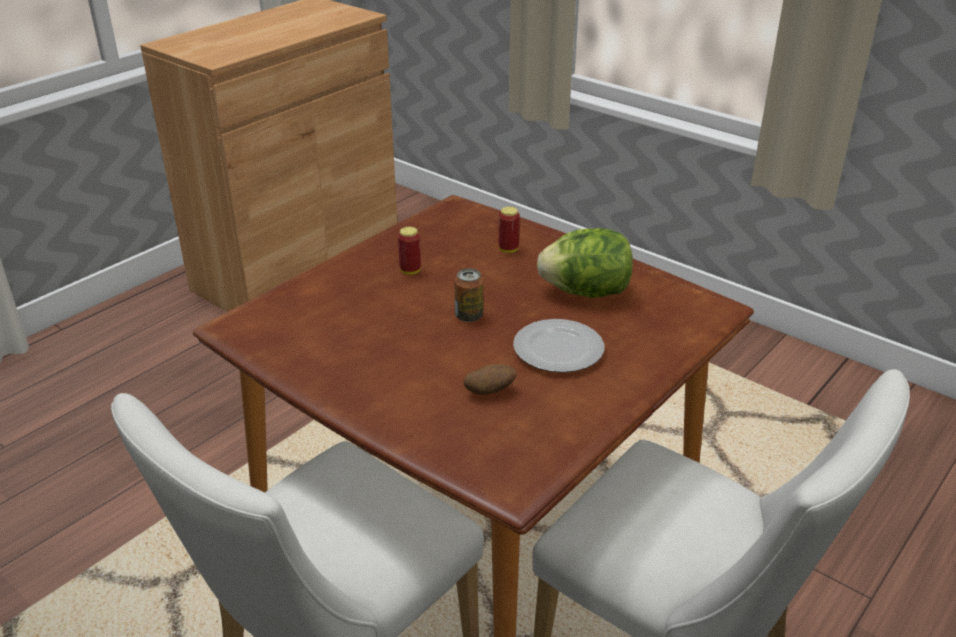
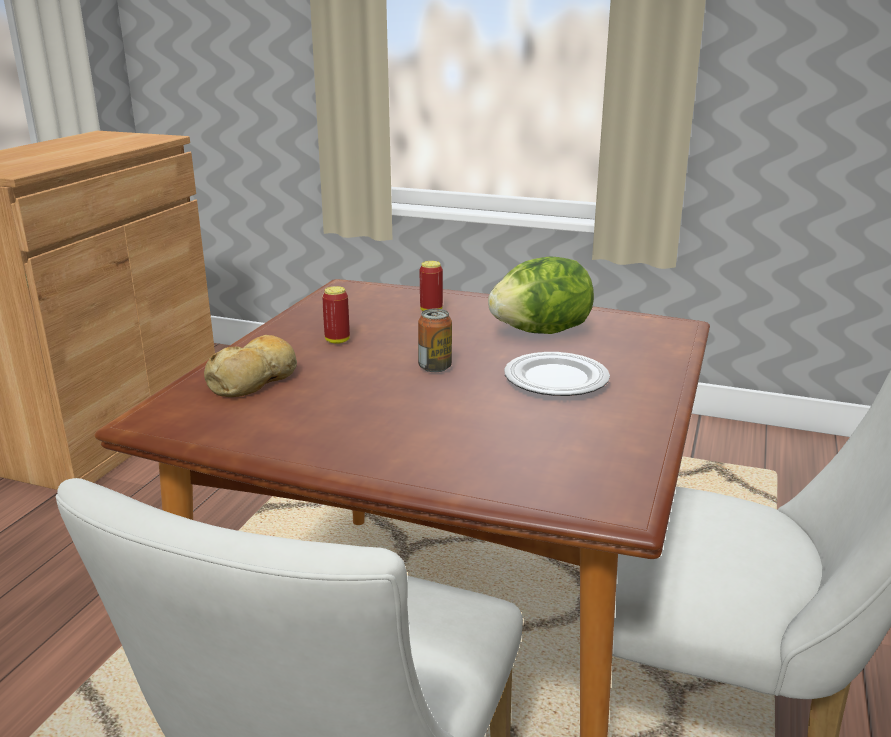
camera: 20 degrees left, 10 degrees down
potato [464,364,517,395] -> none
none -> bread [204,335,297,397]

